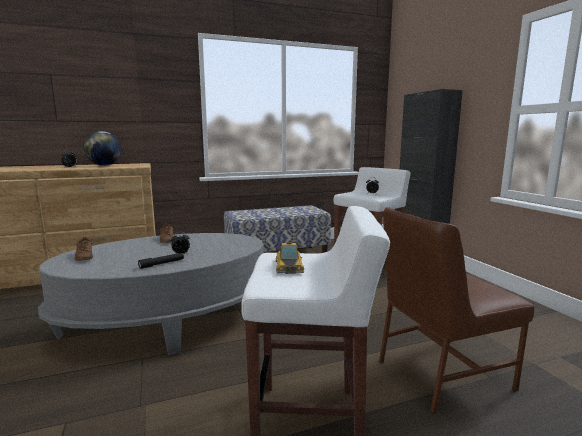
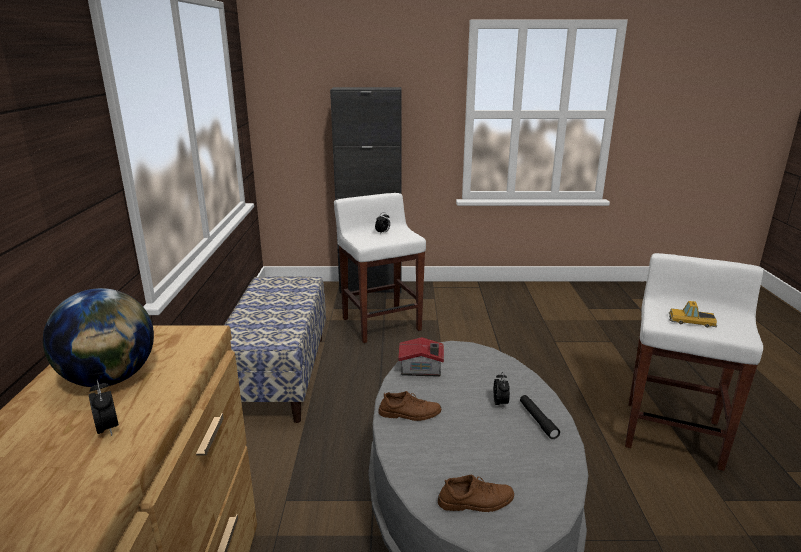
camera: 70 degrees left, 10 degrees up
brown chair [379,207,534,414] -> none
none -> toy house [399,337,444,377]

